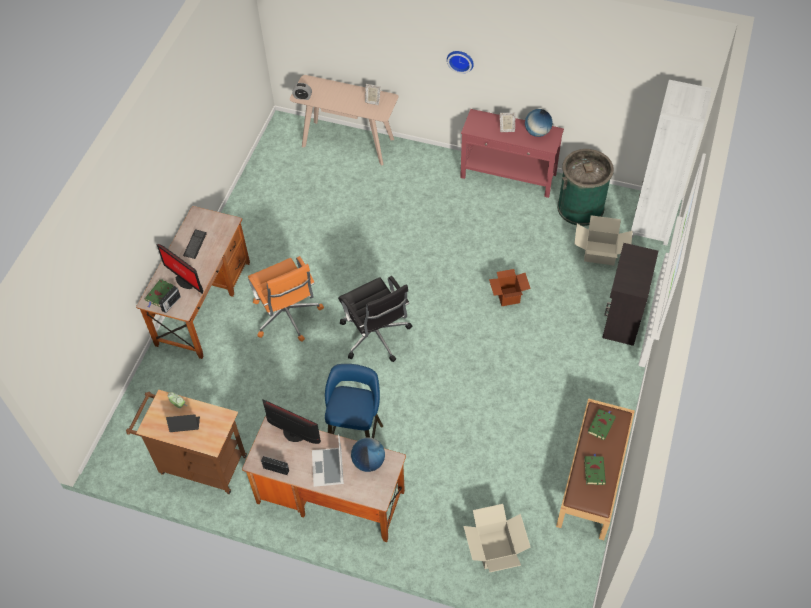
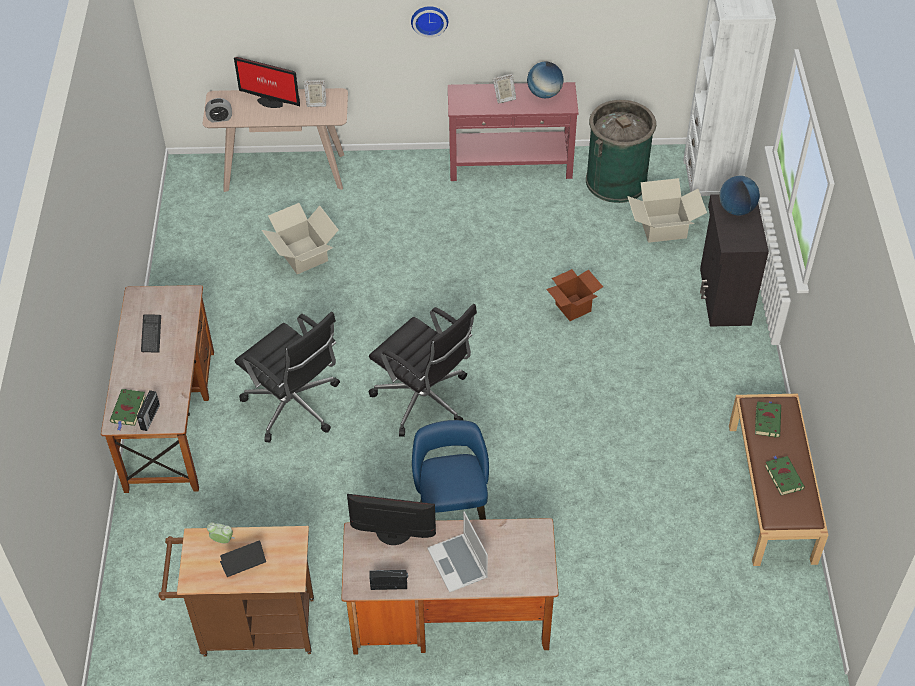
camera: 20 degrees left, 5 degrees down
monitor [157,244,203,294] -> monitor moved to [234,57,300,108]
orange office chair [248,256,324,341] -> black office chair [235,312,340,443]
globe [351,437,385,472] -> globe moved to [719,176,760,215]
cardboard box [464,504,530,572] -> cardboard box moved to [262,203,339,274]

